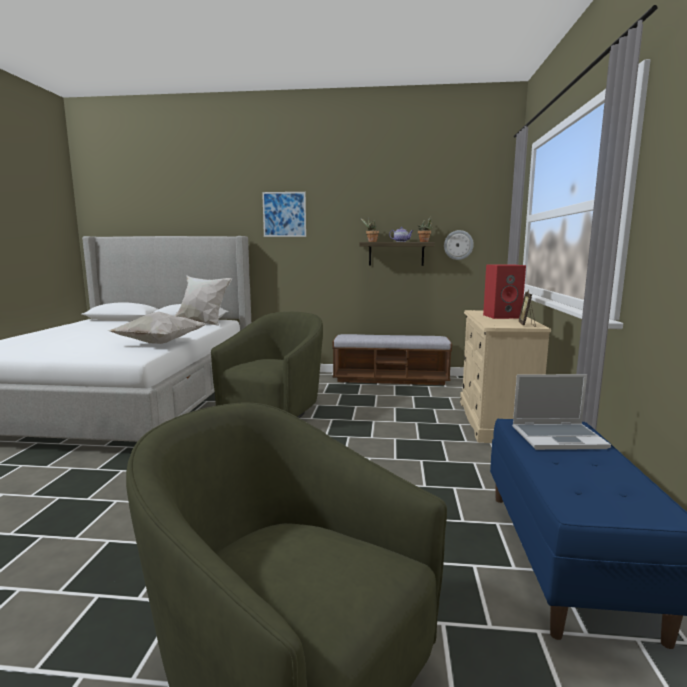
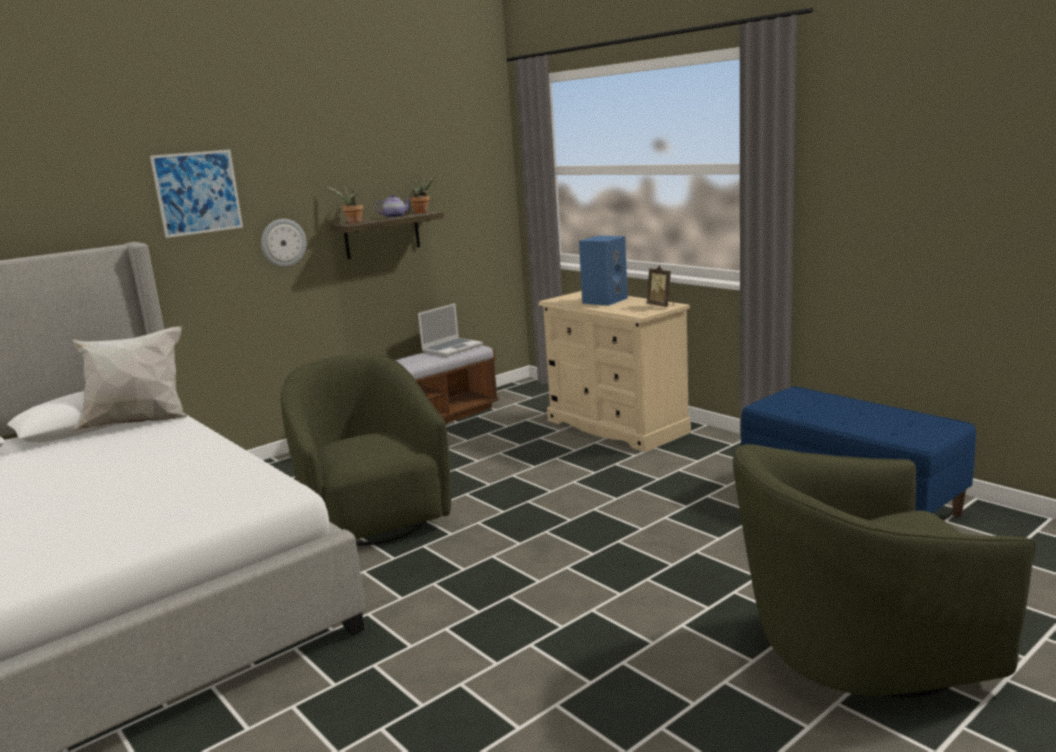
camera: 45 degrees left, 5 degrees up
white pillow [108,312,206,344] -> none
wall clock [444,230,474,260] -> wall clock moved to [261,219,306,267]
red speaker [483,264,526,319] -> blue speaker [579,236,628,306]
laptop [512,374,611,450] -> laptop moved to [418,303,483,356]

